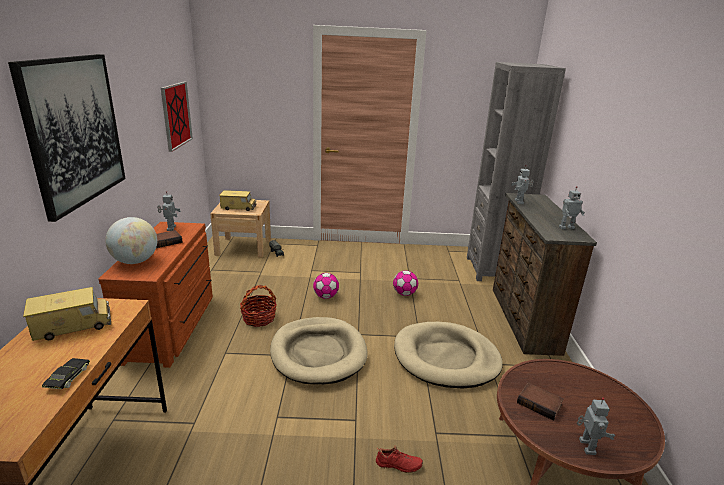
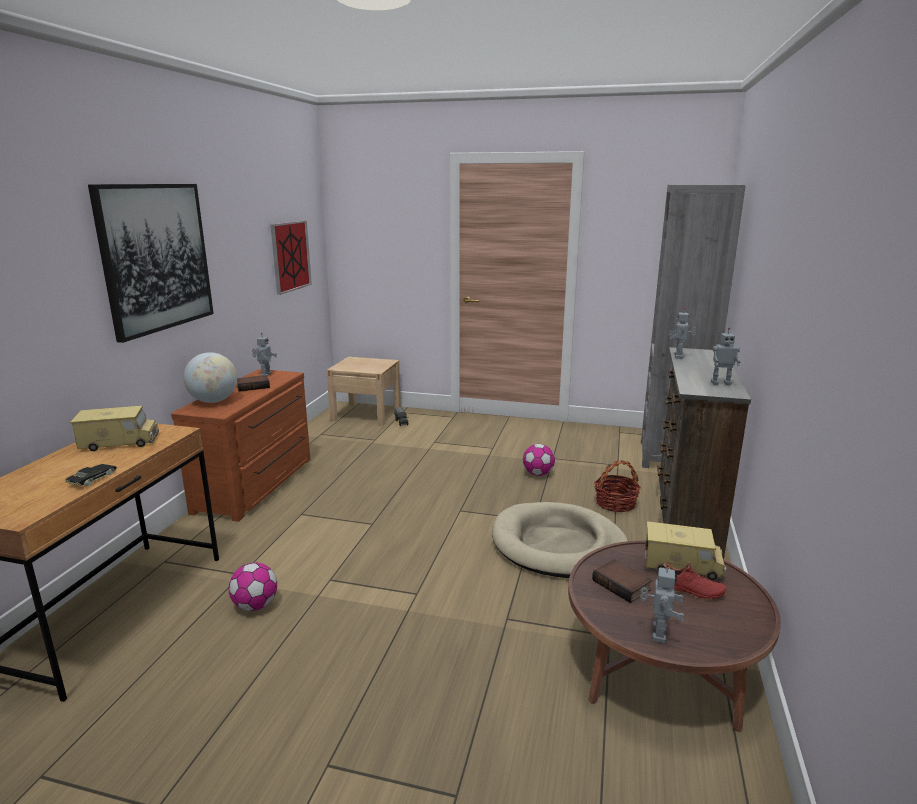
camera: 15 degrees right, 5 degrees down
toy truck [219,190,256,211] -> toy truck moved to [645,521,727,580]
basket [240,285,277,327] -> basket moved to [594,460,641,512]
beige dog bed [270,317,368,384] -> none
football [313,273,339,299] -> football moved to [229,563,277,611]
red shoe [376,446,423,473] -> red shoe moved to [663,561,727,600]

